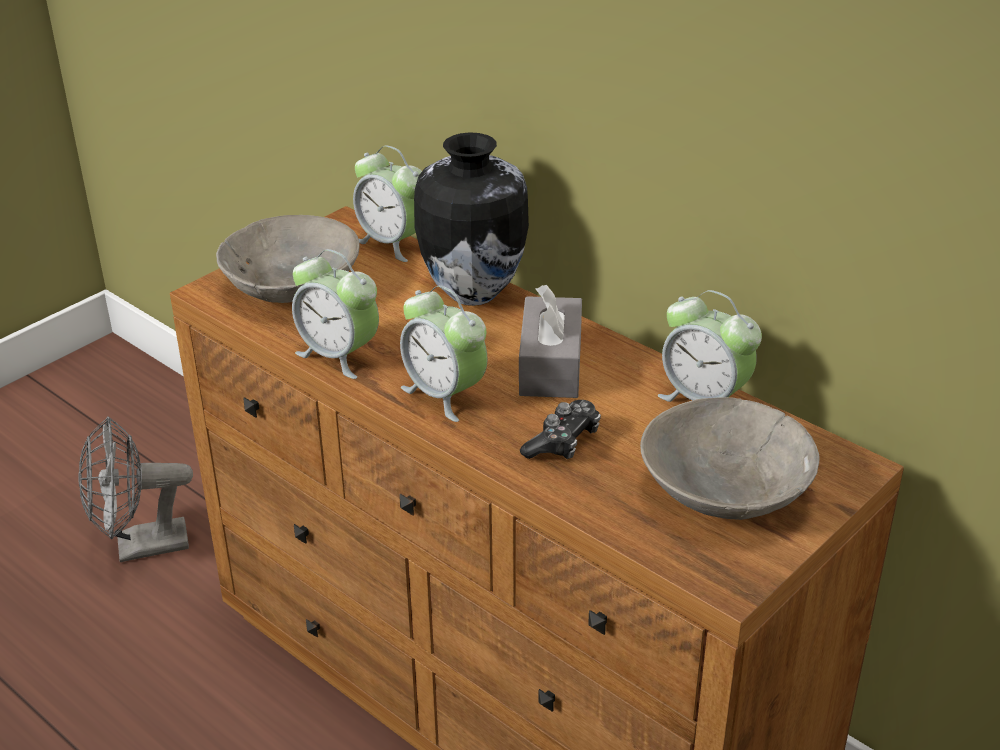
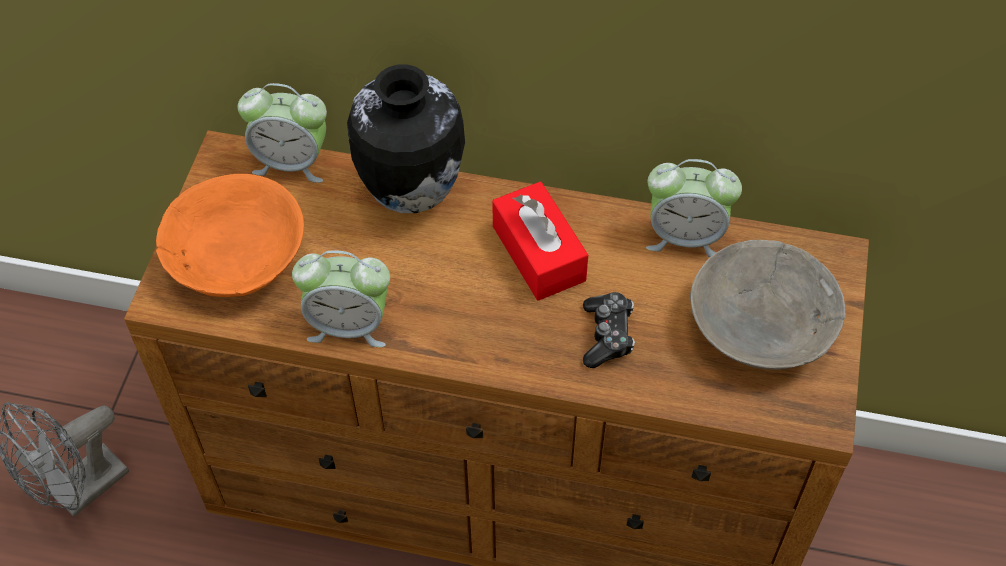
camera: 30 degrees left, 20 degrees up
grey bowl [216,215,360,303] -> orange bowl [156,174,304,297]
alarm clock [400,285,487,422] -> none
grey tissue box [519,285,582,398] -> red tissue box [492,182,588,301]

